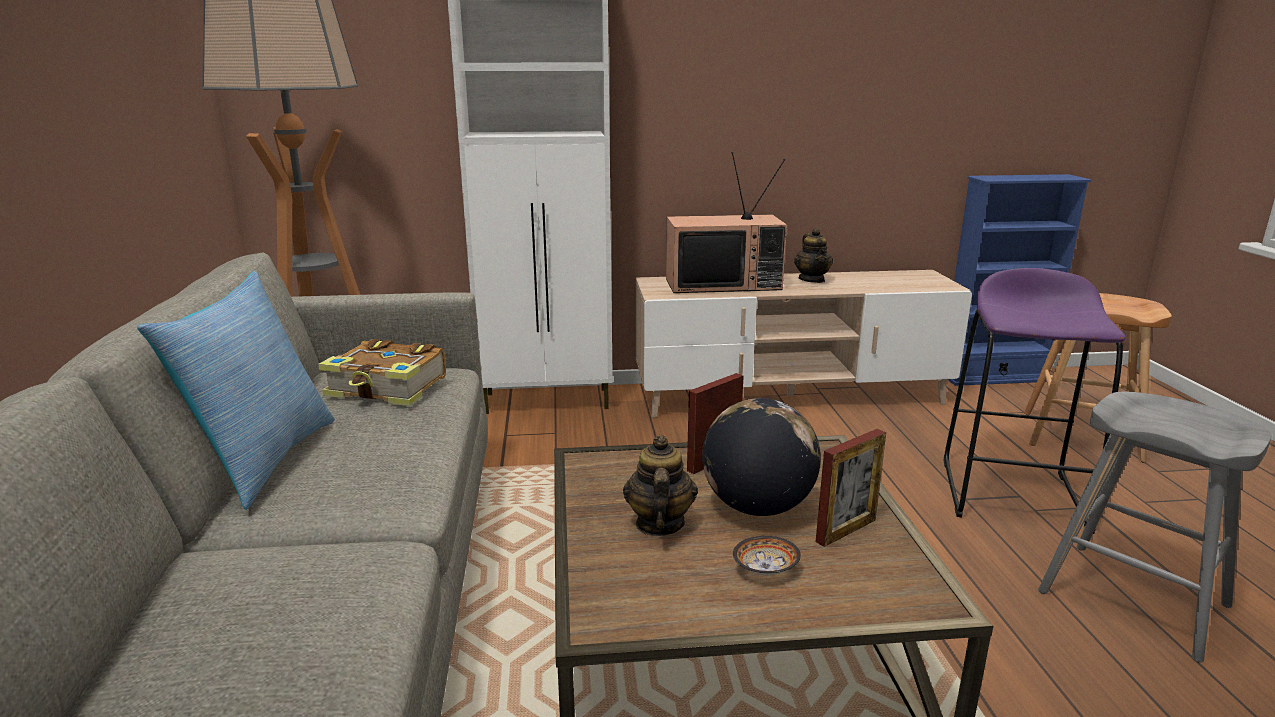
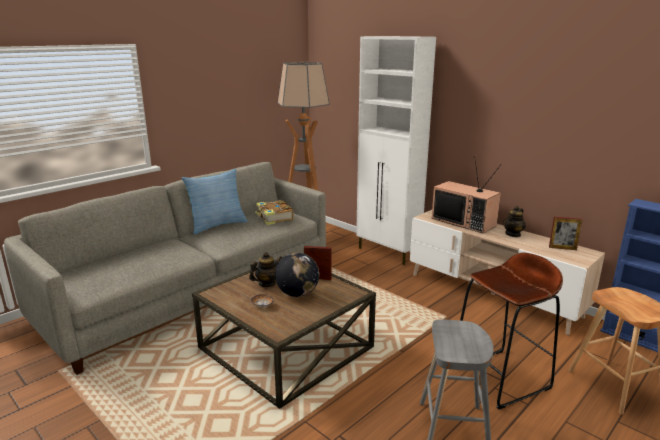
camera: 50 degrees right, 0 degrees up
picture frame [816,429,886,547] -> picture frame moved to [549,217,582,250]
purple stool [943,268,1126,534] -> brown stool [460,253,563,409]

